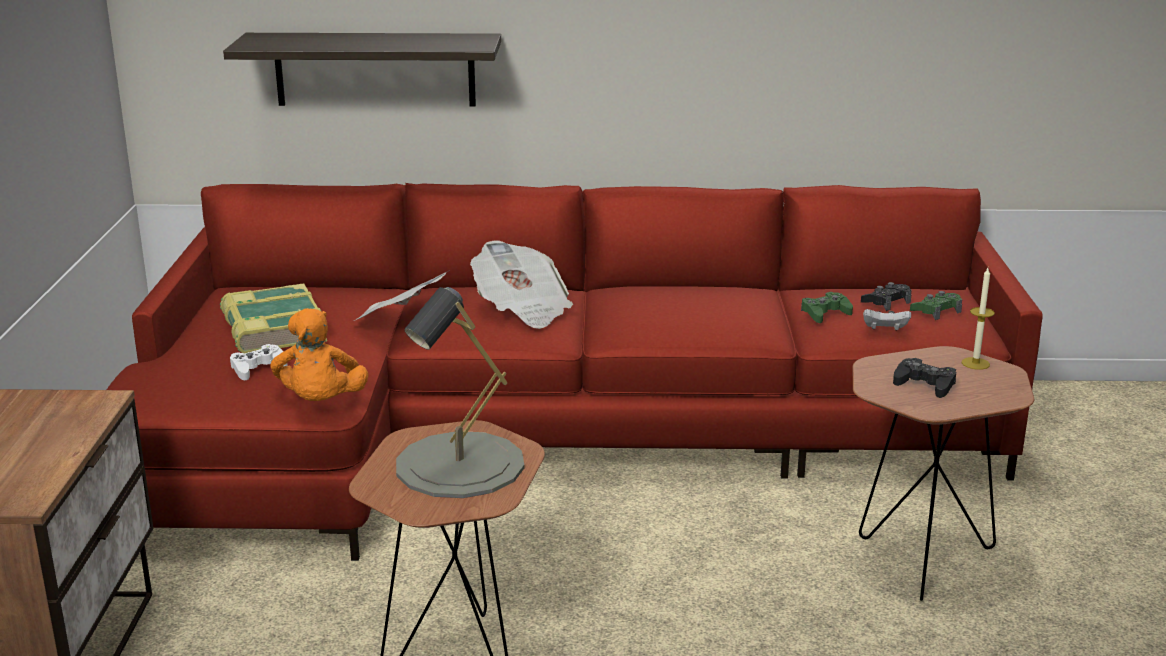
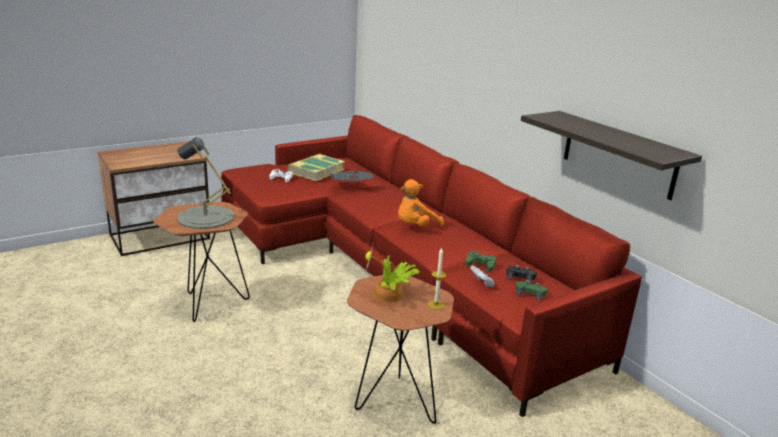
camera: 55 degrees right, 0 degrees up
shelf [223,33,501,107] -> shelf moved to [521,111,702,200]
orange plush toy [271,308,369,401] -> orange plush toy moved to [398,179,444,226]
newspaper [470,240,573,329] -> none
black game controller [893,358,956,398] -> potted plant [365,242,420,302]

